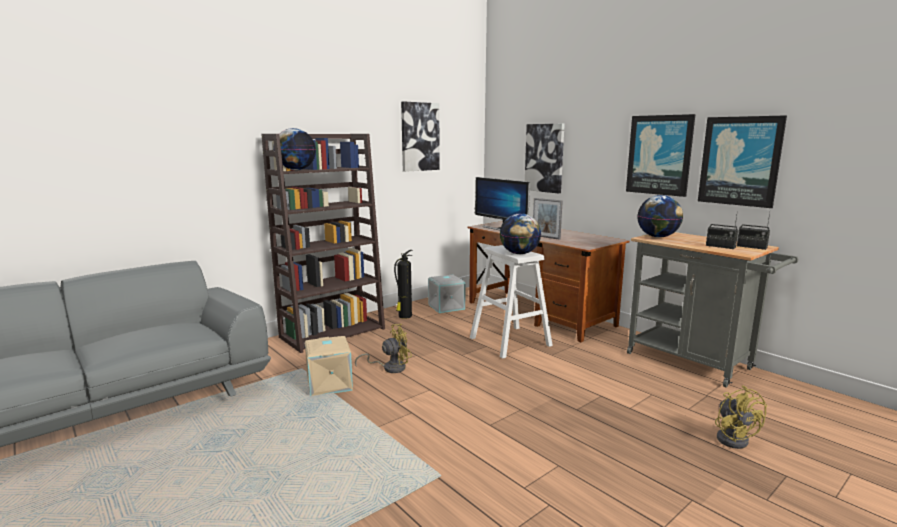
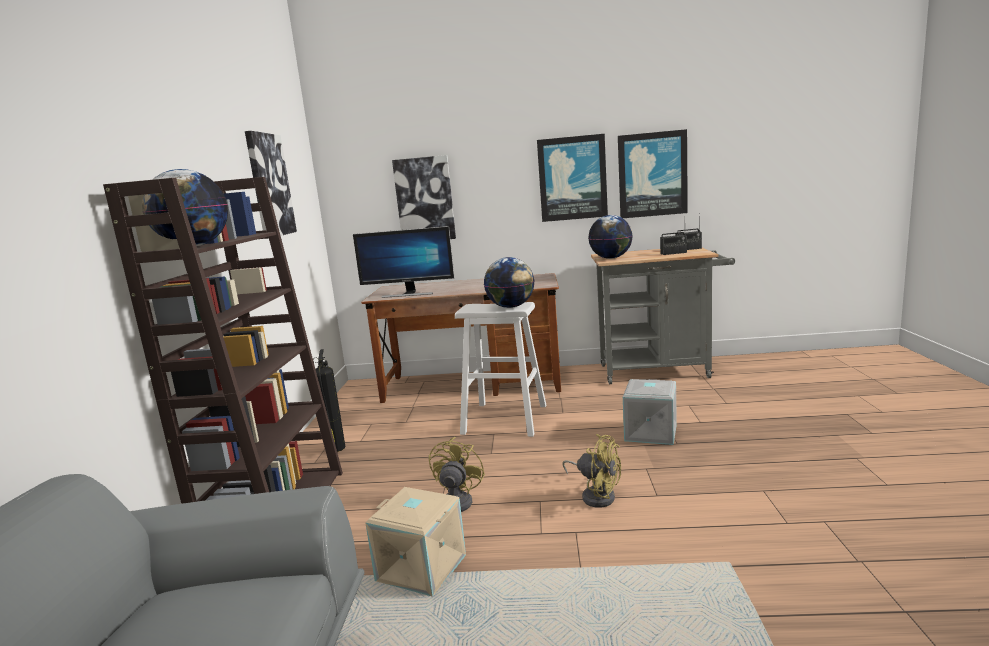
camera: 45 degrees left, 0 degrees up
grey storage box [428,274,466,313] -> grey storage box moved to [623,379,677,445]
picture frame [533,198,563,240] -> none
yellow fan [715,385,767,449] -> yellow fan moved to [562,434,621,508]

